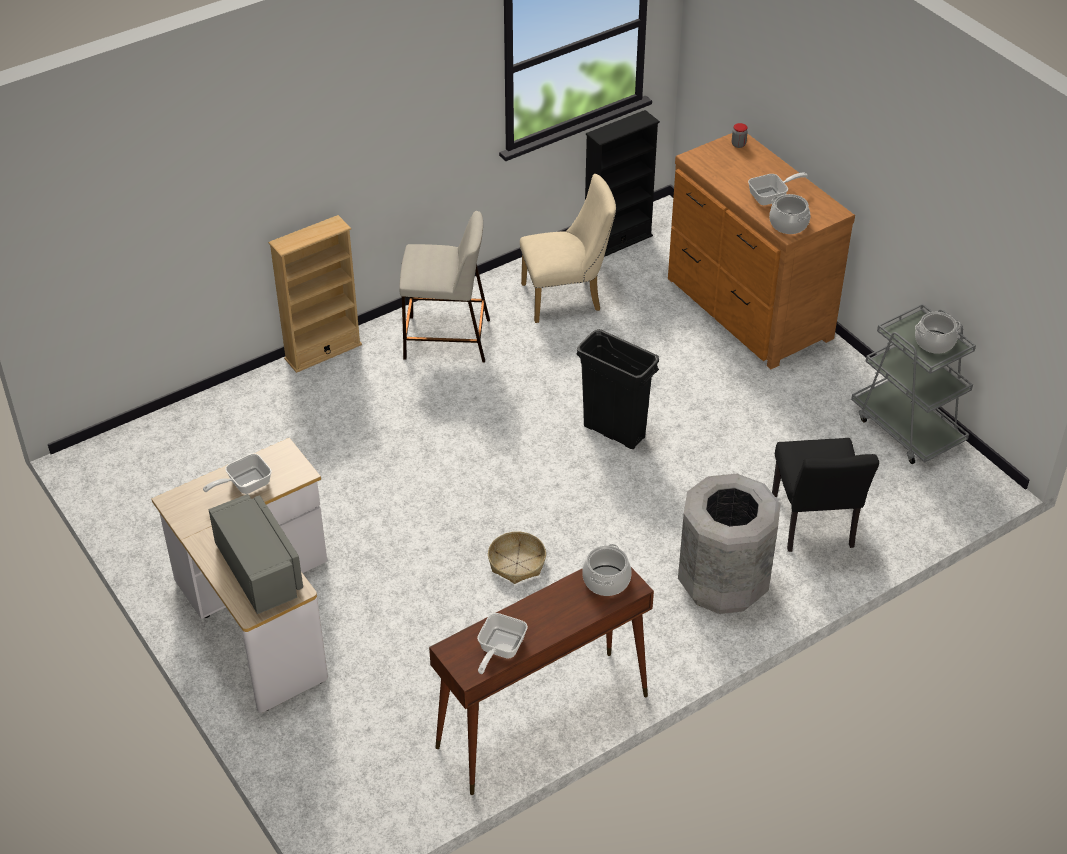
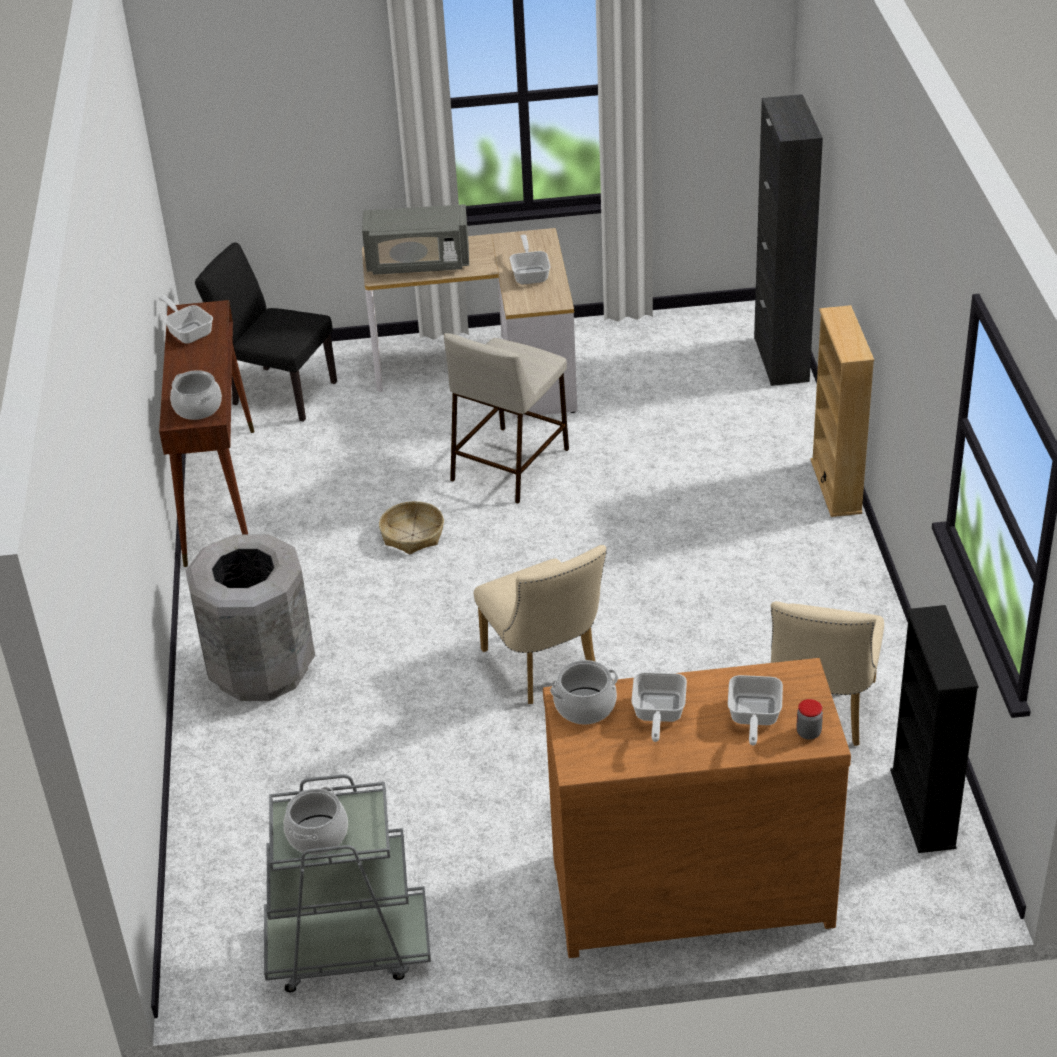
camera: 120 degrees right, 5 degrees down
beige stool [399,211,490,362] -> beige stool moved to [444,333,569,504]
black trash can [577,329,659,449] -> beige chair [474,545,606,704]
black chair [772,438,879,552] -> black chair moved to [195,243,337,422]
none -> frying pan [728,675,783,746]
none -> black cabinet [754,94,823,386]

